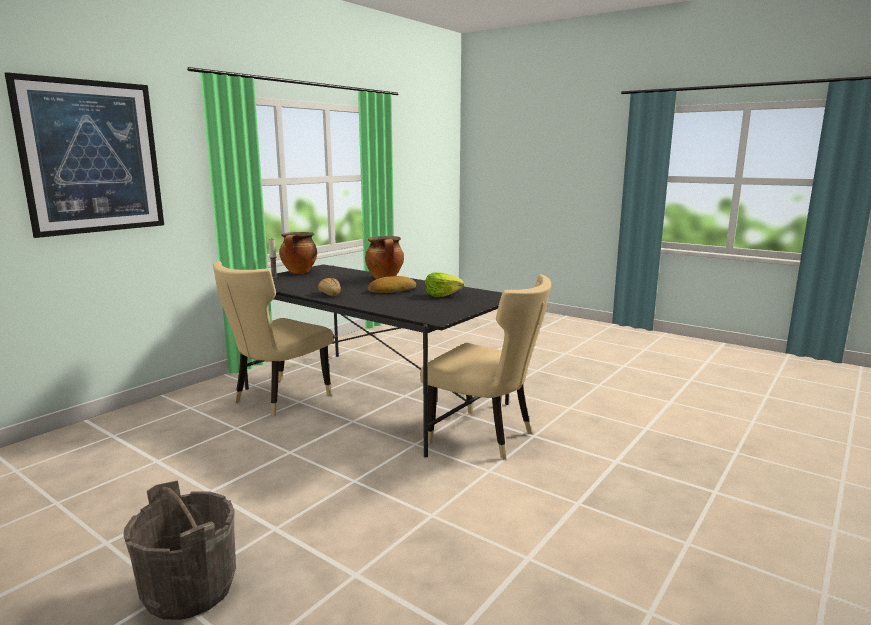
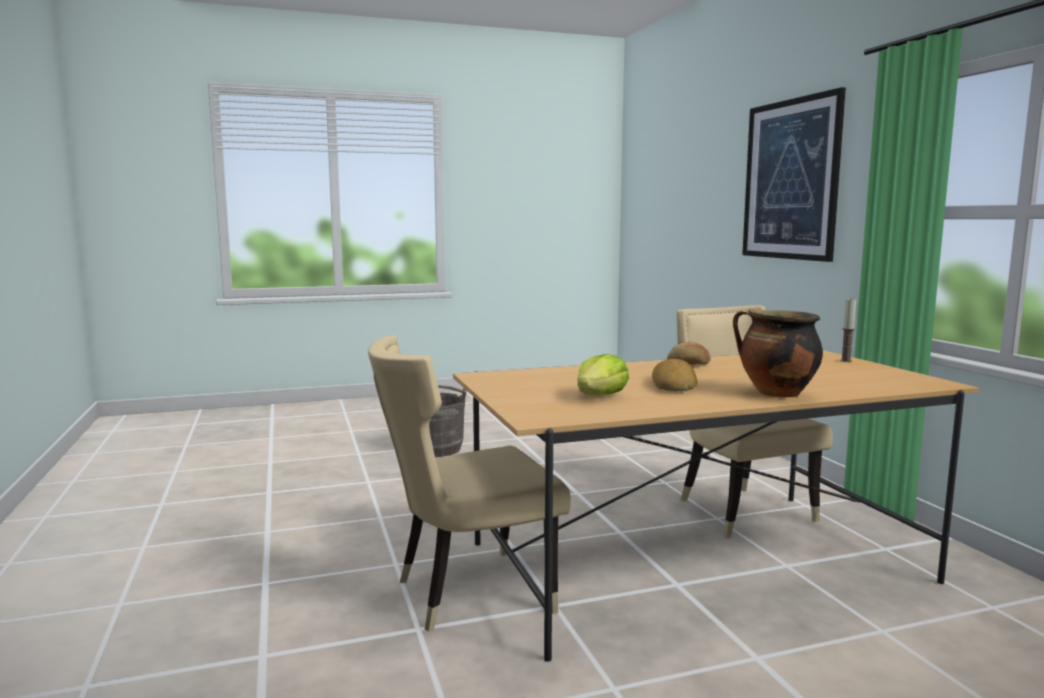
camera: 125 degrees right, 5 degrees down
black dining table [245,264,509,457] -> beige dining table [453,350,979,662]
cooking pot [279,232,317,274] -> none

